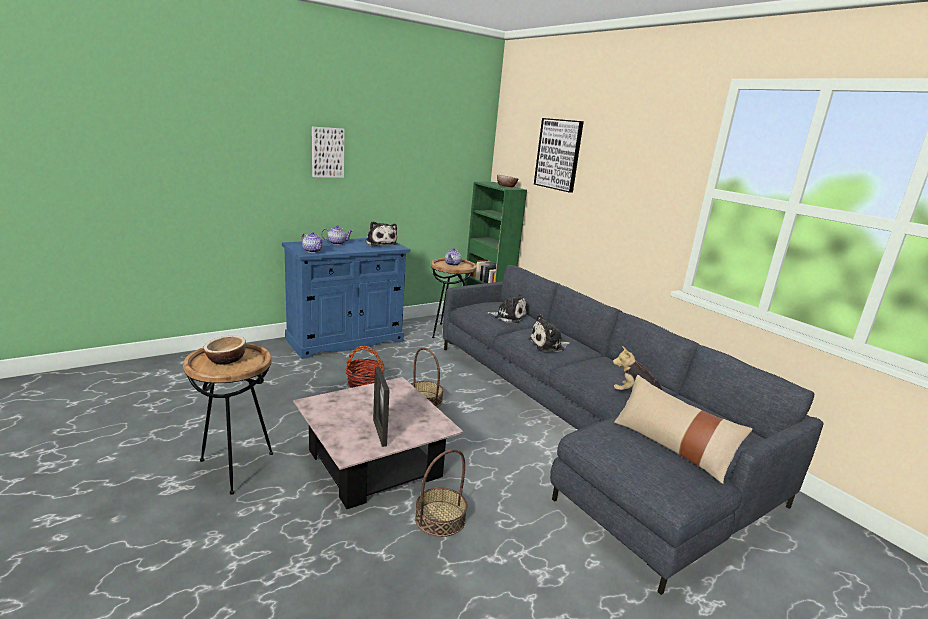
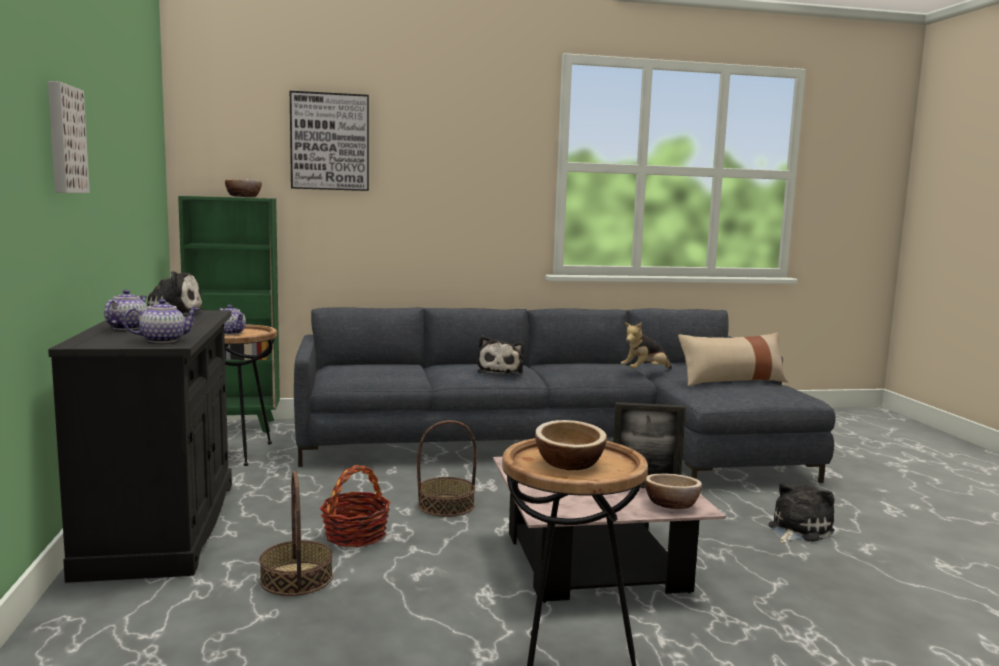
camera: 65 degrees left, 10 degrees down
blue cabinet [282,238,410,359] -> black cabinet [48,310,232,583]
basket [415,449,467,537] -> basket moved to [259,471,333,596]
plush toy [486,294,527,323] -> plush toy moved to [768,483,834,543]
none -> bowl [645,474,702,509]

